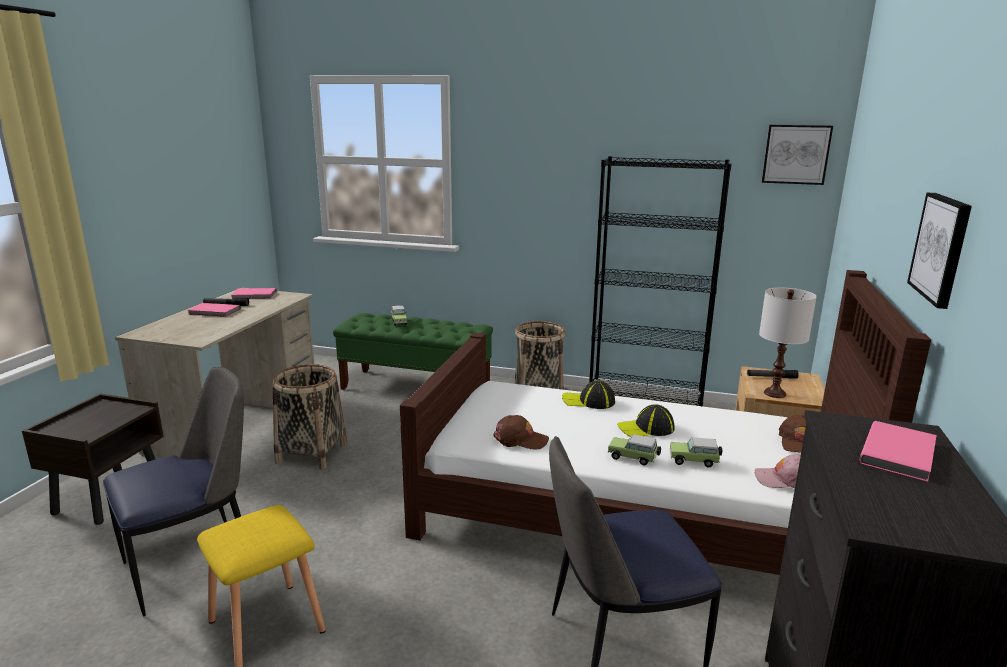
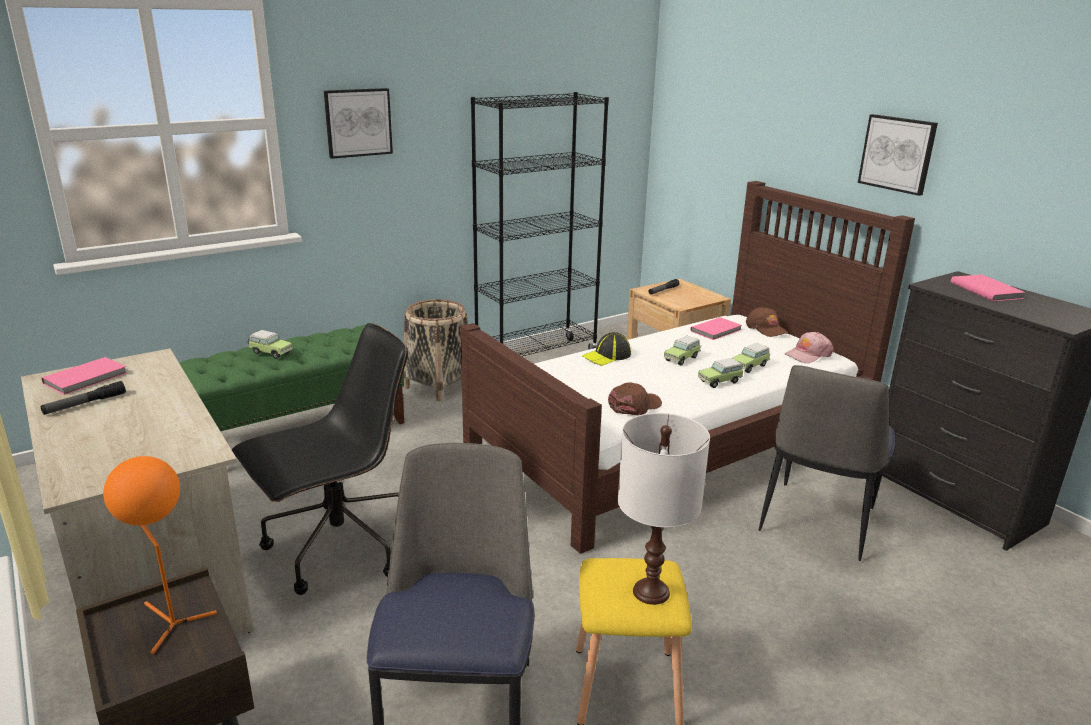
camera: 50 degrees left, 5 degrees up
pink book [188,303,241,317] -> pink book moved to [690,317,742,340]
basket [273,364,348,470] -> black office chair [232,323,408,595]
cap [617,404,675,437] -> toy car [664,335,701,365]
white table lamp [759,288,817,398] -> white table lamp moved to [618,413,710,605]
picture [762,125,833,185] -> picture moved to [324,88,393,159]
none -> orange table lamp [103,456,217,654]

